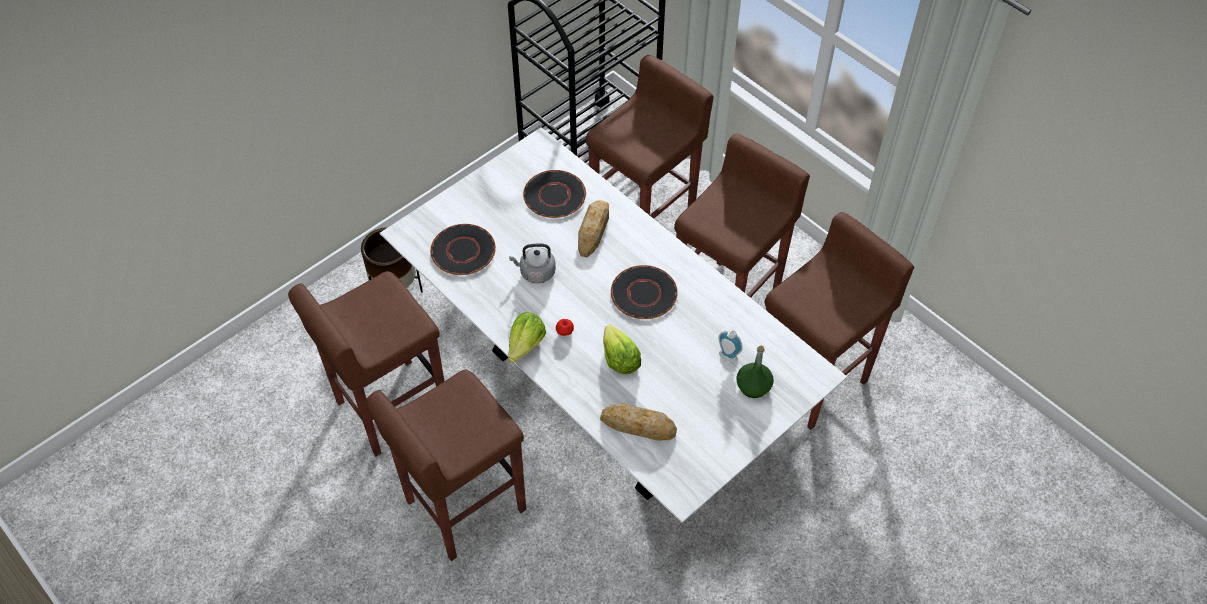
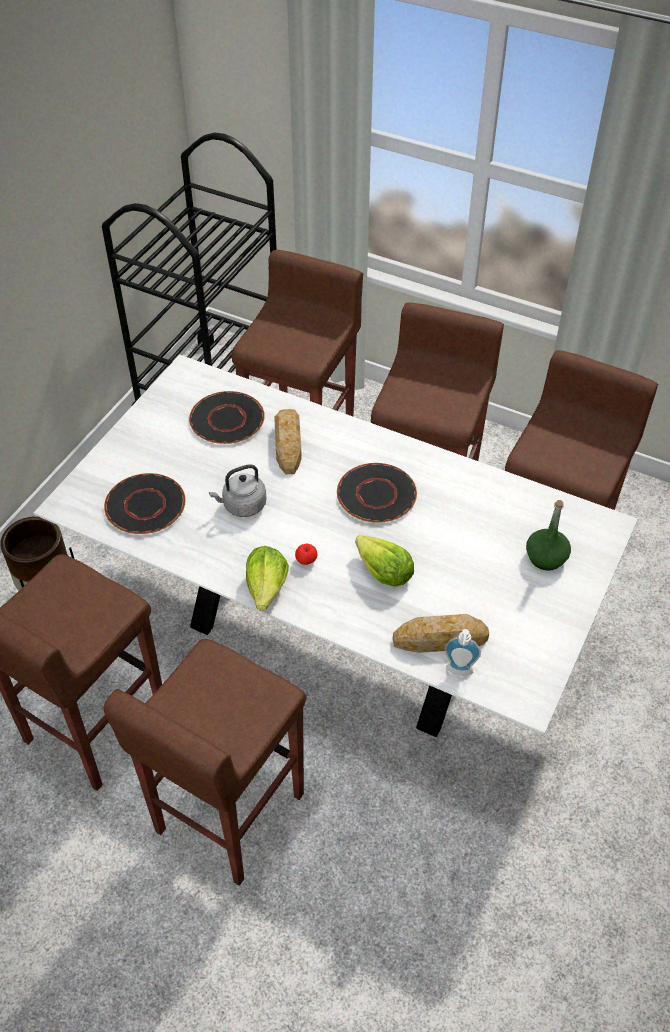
camera: 20 degrees left, 5 degrees down
soap dispenser [719,326,743,363] -> soap dispenser moved to [445,629,481,676]

